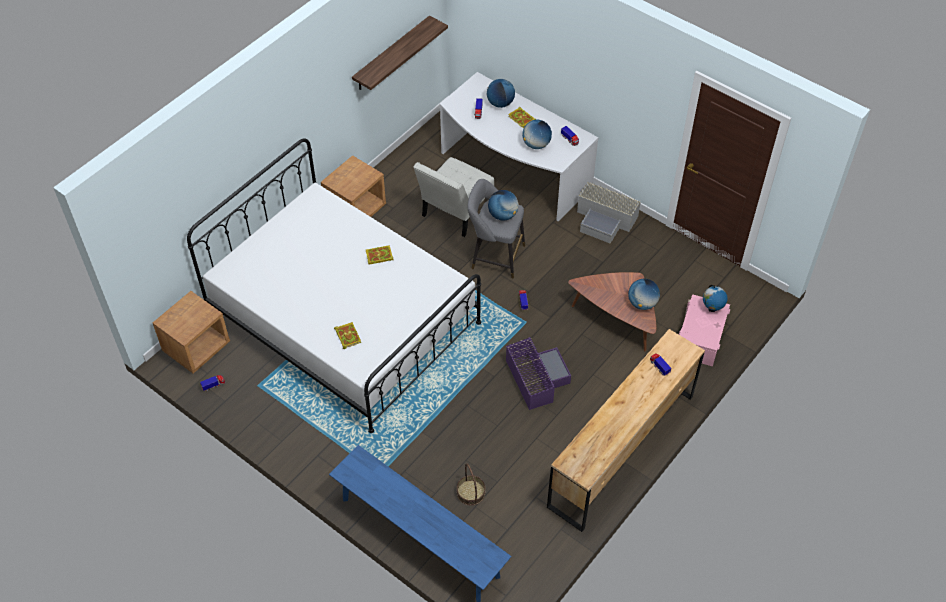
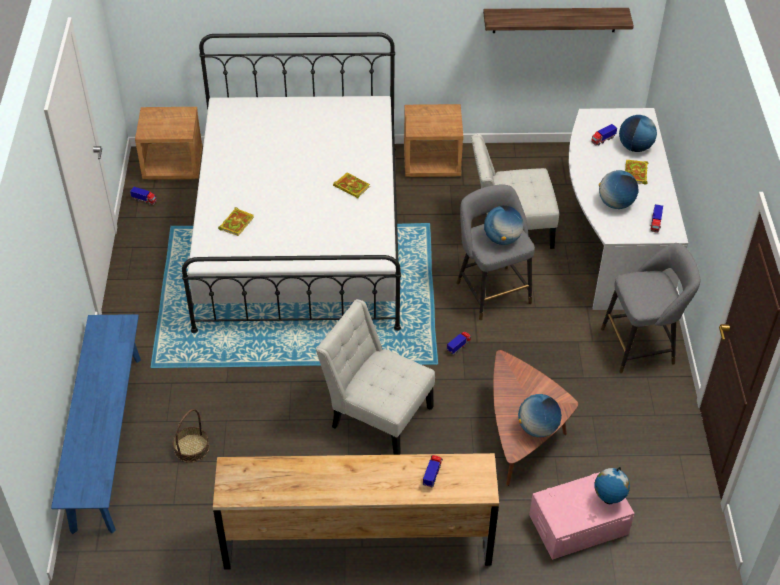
camera: 50 degrees right, 5 degrees down
purple storage box [506,337,571,410] -> white chair [316,299,435,455]
grey storage box [577,181,641,244] -> grey stool [601,243,700,373]

